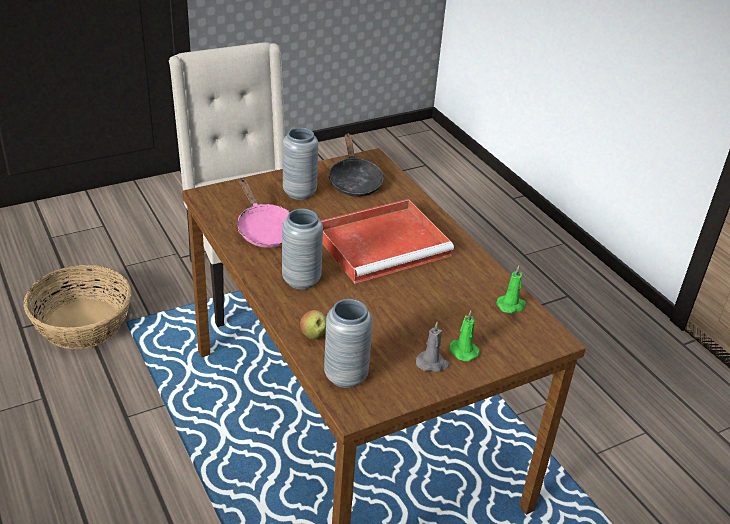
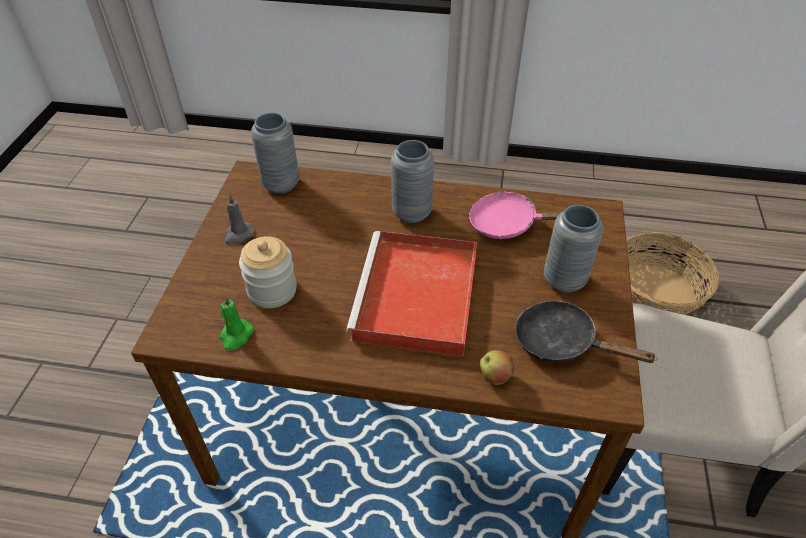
camera: 130 degrees right, 10 degrees up
apple [300,310,326,340] -> apple moved to [480,350,514,385]
green candle [449,310,479,361] -> none
none -> jar [239,236,297,308]

